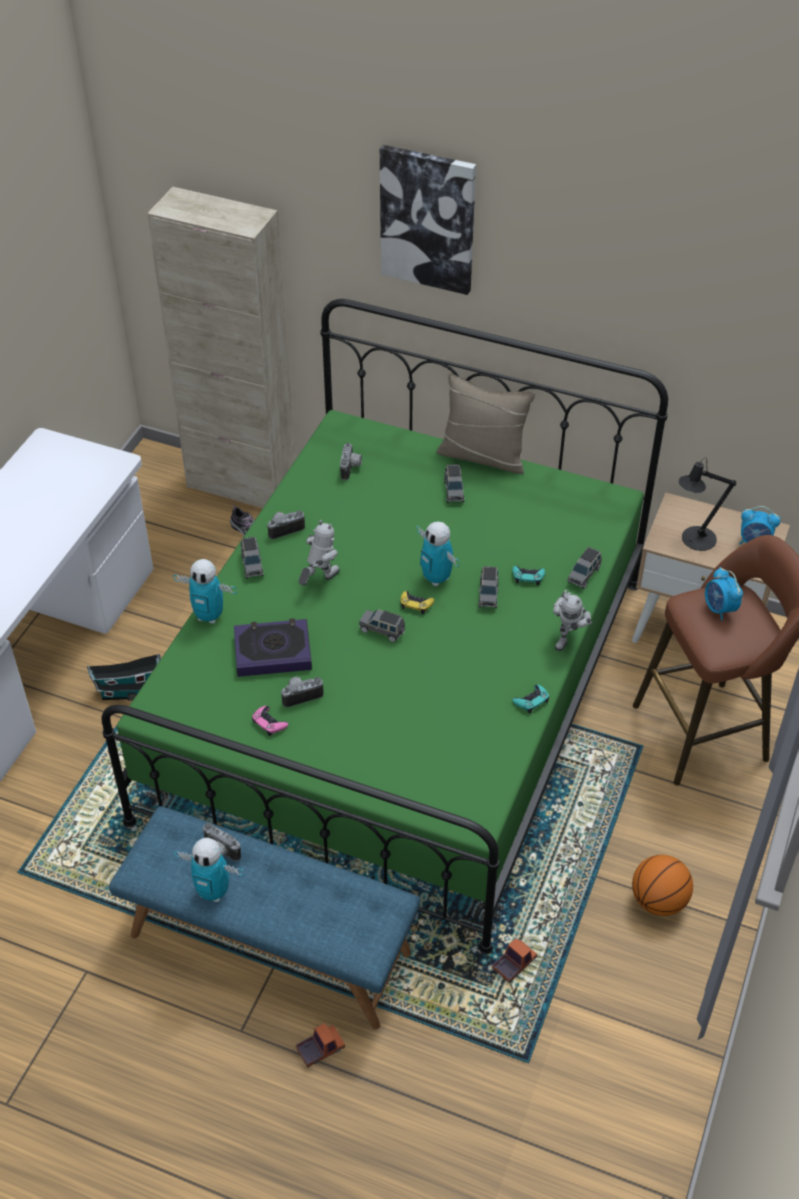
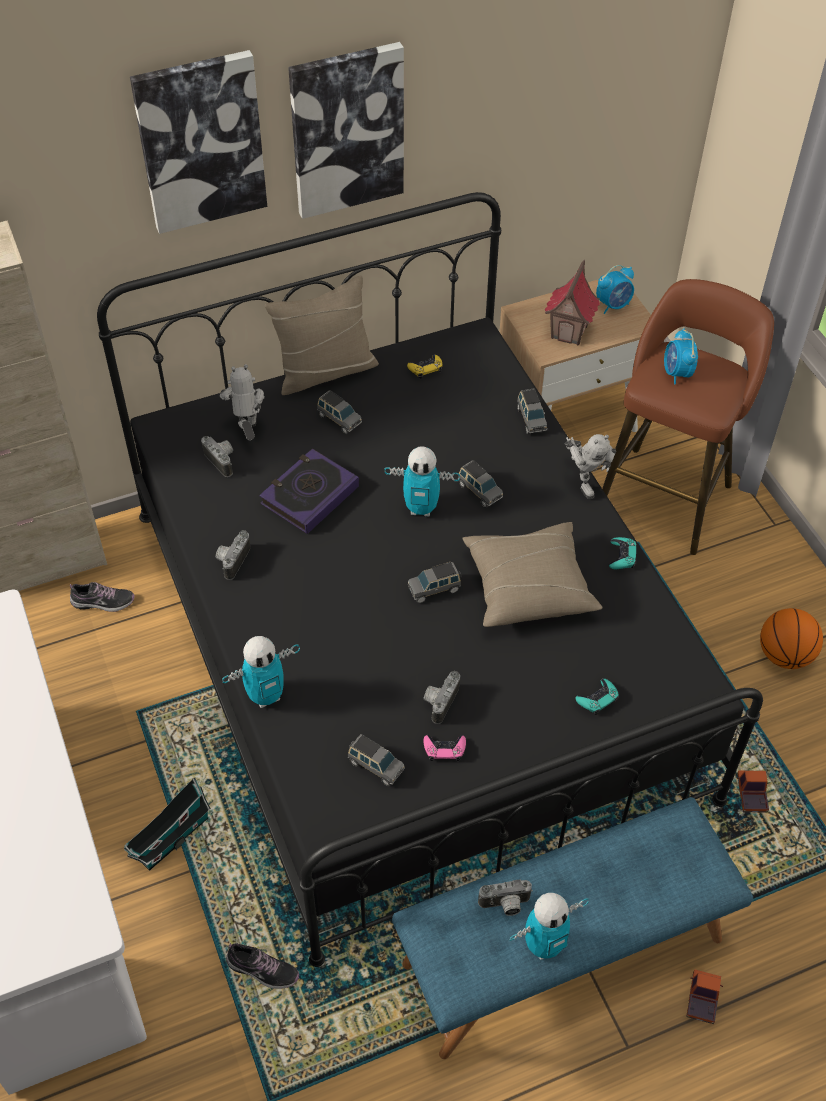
camera: 45 degrees left, 5 degrees up
green bed [101,299,668,954] -> black bed [97,192,763,967]
book [234,618,312,677] -> book moved to [259,448,359,534]
grey toy car [241,537,264,578] -> grey toy car moved to [348,734,405,786]
toy robot [299,520,340,586] -> toy robot moved to [220,364,265,440]
yellow game controller [400,591,434,614] -> yellow game controller moved to [407,355,442,379]
turquoise game controller [512,566,545,585] -> turquoise game controller moved to [576,679,619,715]
black table lamp [679,457,736,551] -> toy house [545,260,600,345]
alarm clock [705,567,743,621] -> alarm clock turned 60 degrees clockwise [664,328,698,385]
none -> shoe [226,943,299,989]
none -> picture [288,42,404,219]
none -> beige pillow [463,522,602,627]

